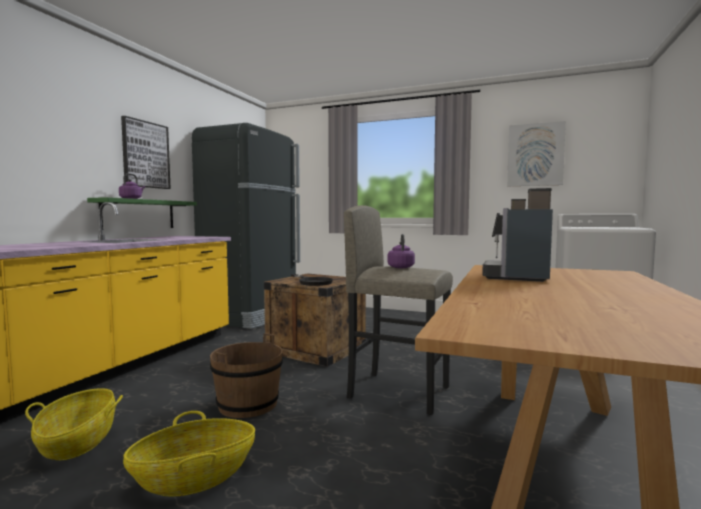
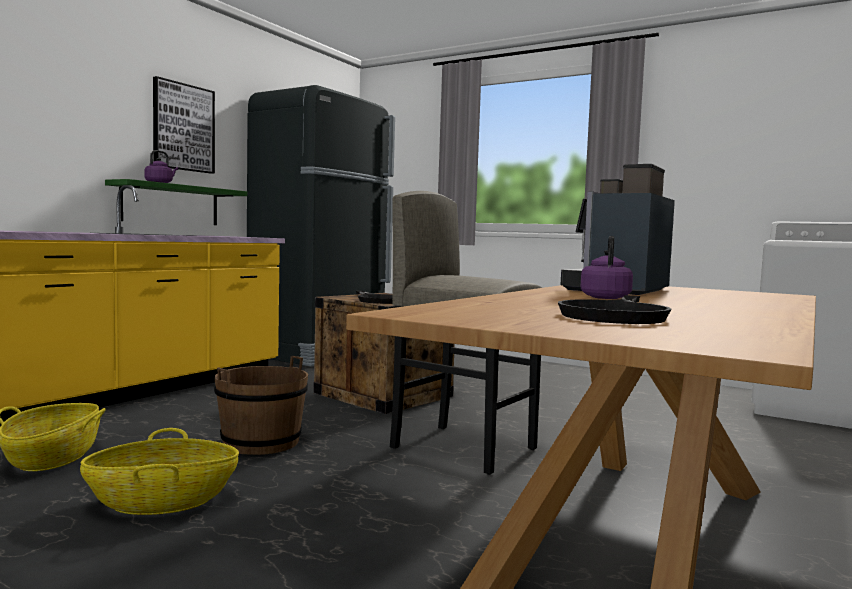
camera: 10 degrees right, 0 degrees up
purple kettle [387,234,415,268] -> purple kettle moved to [580,236,633,299]
picture [507,121,566,186] -> none
none -> black frying pan [558,295,671,324]

